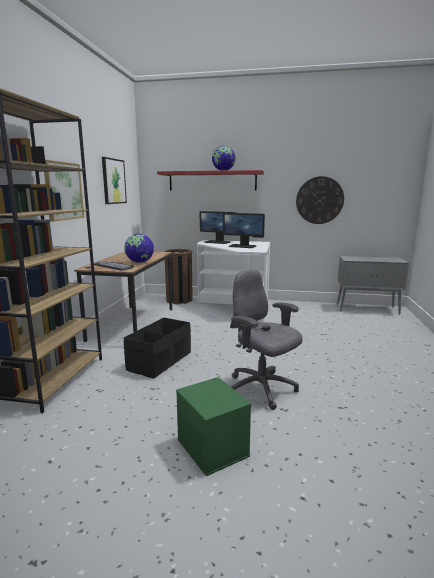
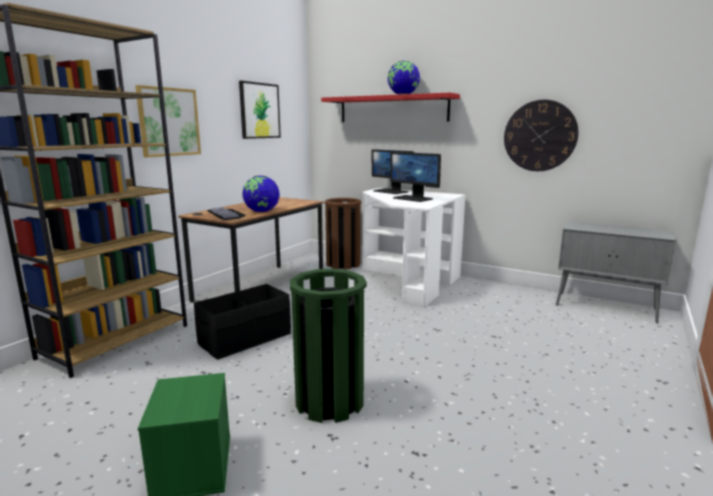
camera: 20 degrees right, 0 degrees up
grey office chair [230,270,303,410] -> green trash can [290,268,367,423]

